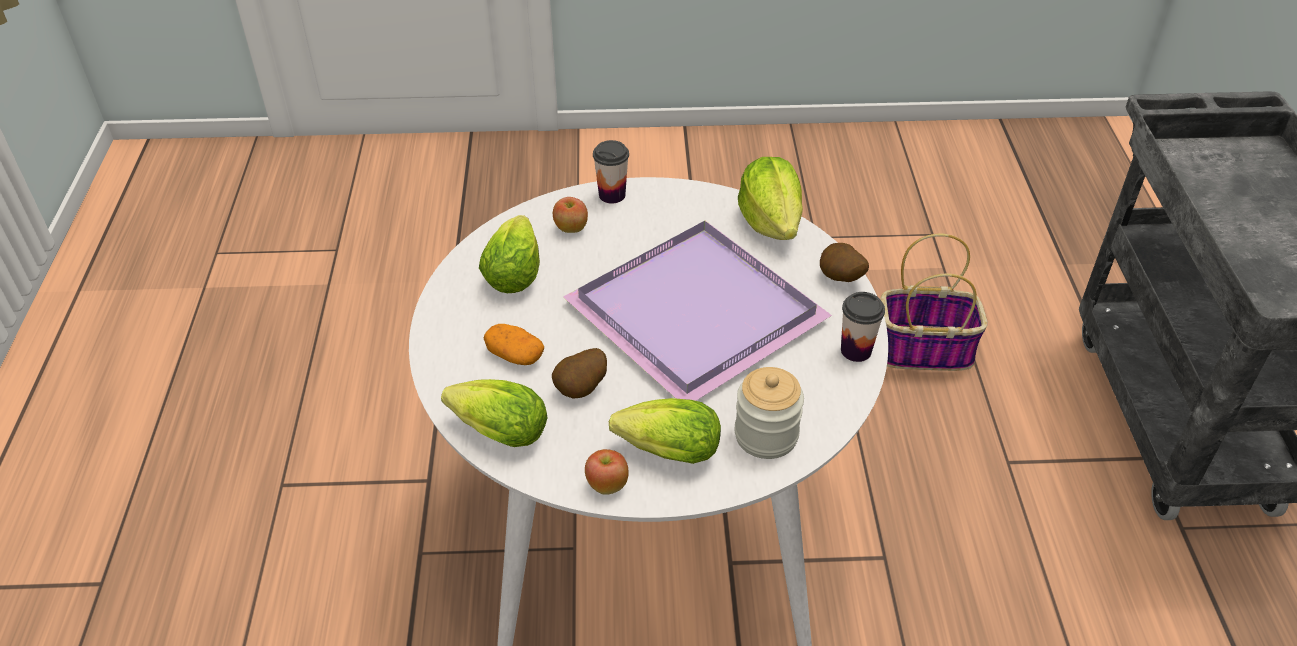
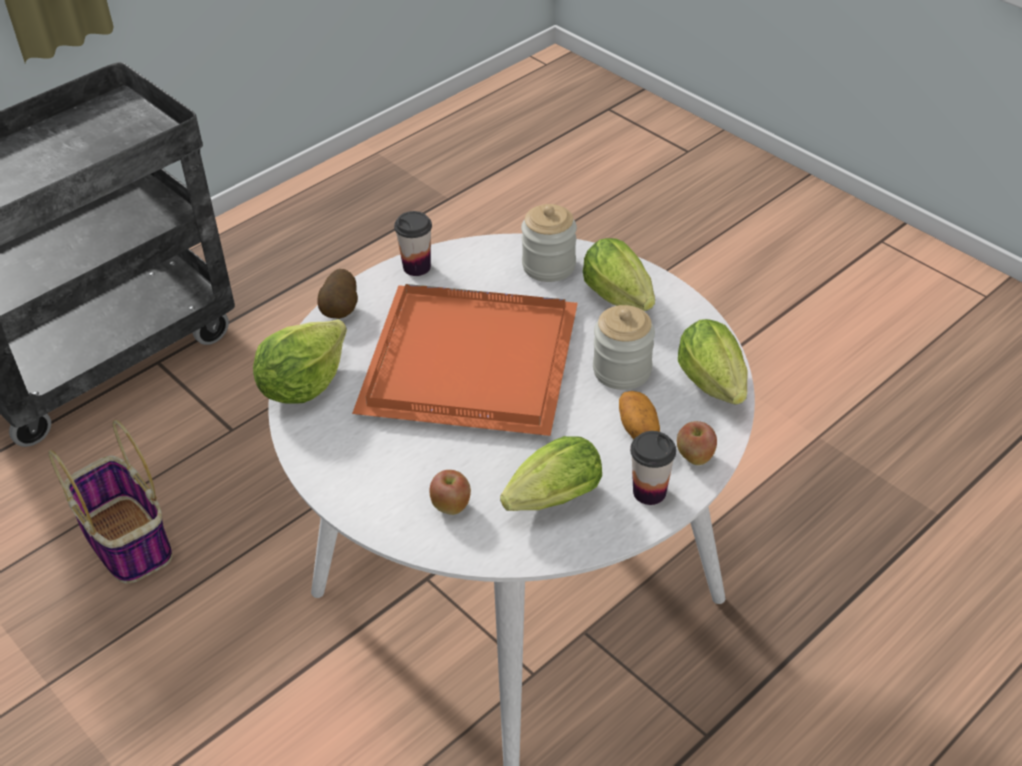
camera: 130 degrees left, 0 degrees up
potato [552,348,607,399] -> jar [593,305,655,390]
purple tray [563,221,832,401] -> orange tray [352,284,578,436]
apple [585,449,629,495] -> apple moved to [677,421,717,465]
cup [593,140,629,204] -> cup moved to [630,431,676,505]

